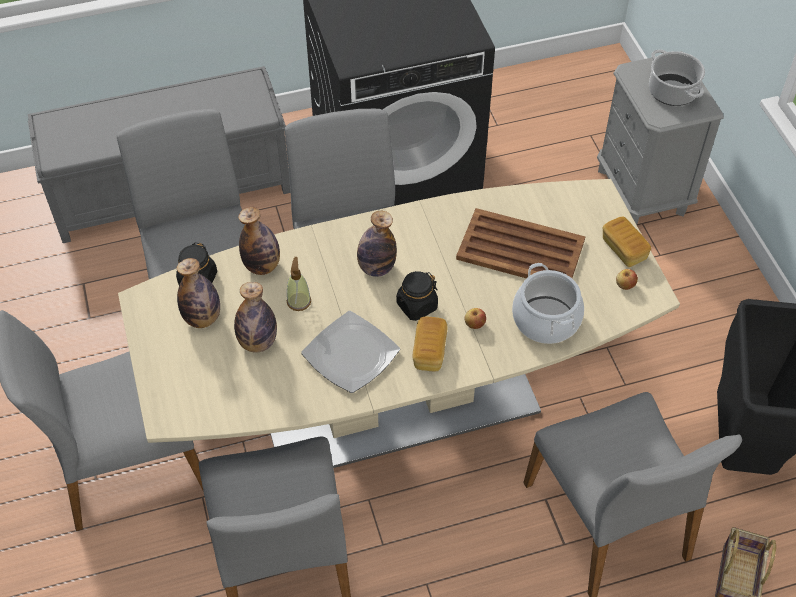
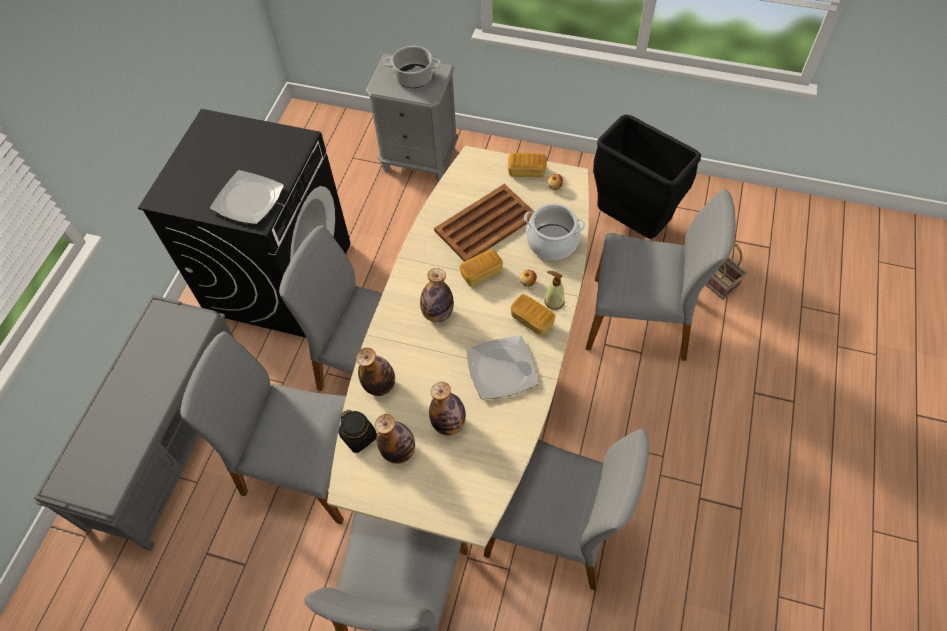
camera: 55 degrees left, 5 degrees up
soap dispenser [287,257,311,311] -> soap dispenser moved to [545,271,565,310]
black jar [396,271,438,321] -> none
none -> plate [210,170,284,224]
none -> bread [459,249,503,287]

